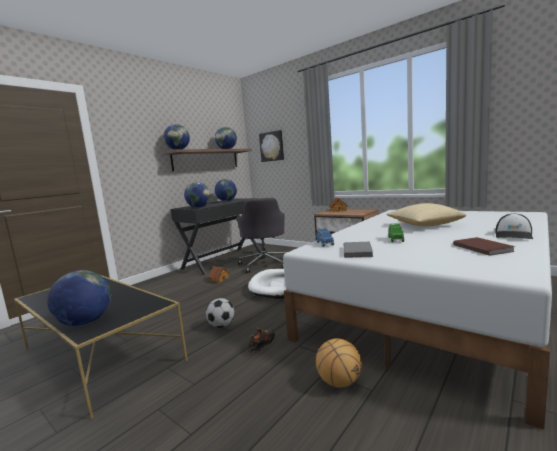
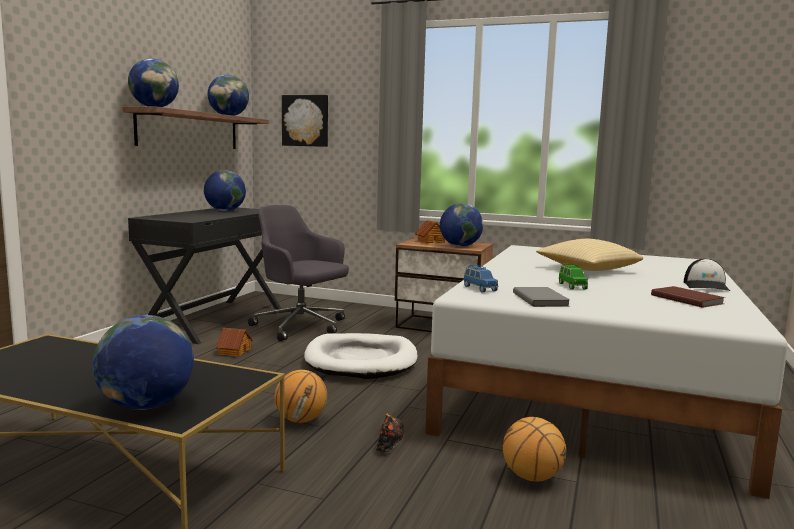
camera: 20 degrees left, 0 degrees up
globe [184,182,210,208] -> globe moved to [440,203,483,247]
football [206,298,234,328] -> basketball [274,370,327,423]
grey office chair [237,198,287,273] -> grey office chair turned 150 degrees clockwise [248,205,349,341]

